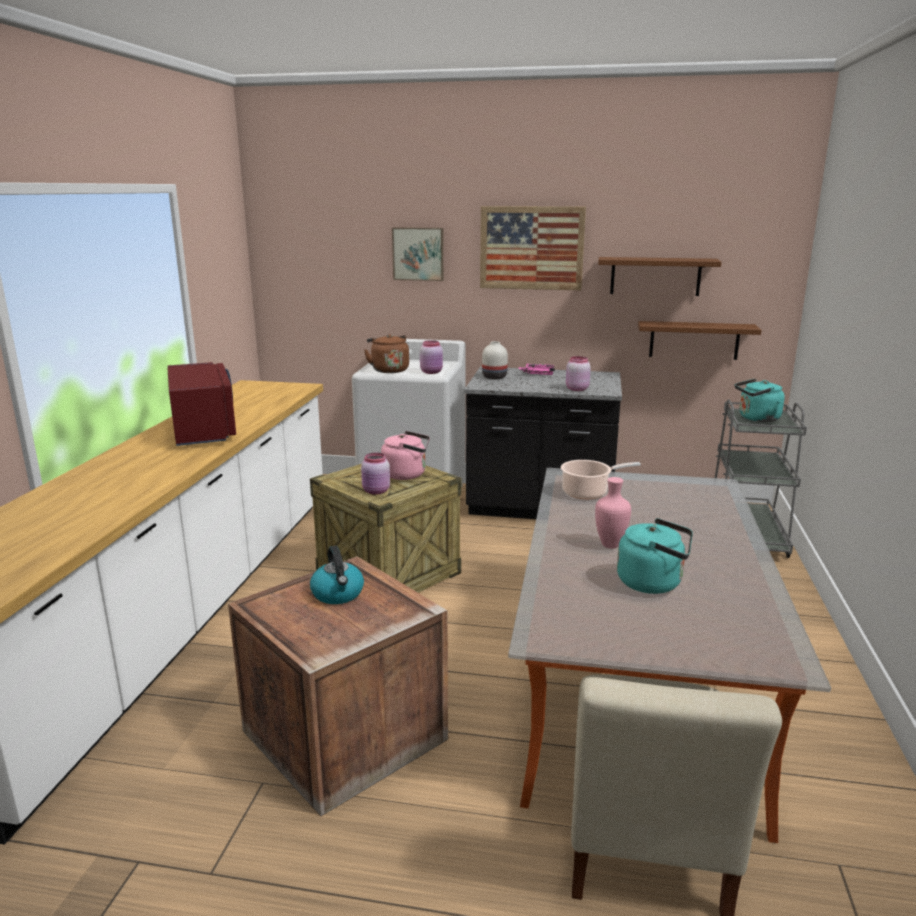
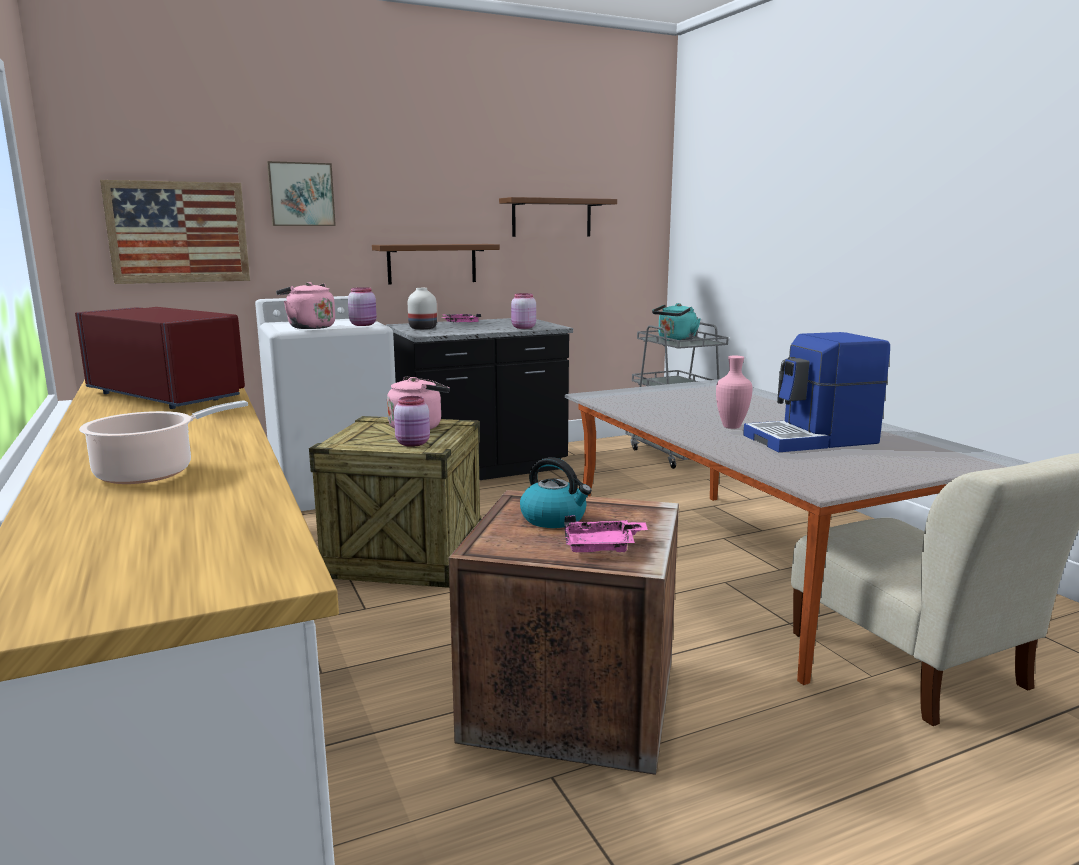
camera: 35 degrees left, 5 degrees down
brown kettle [364,334,409,373] -> pink kettle [276,282,335,329]
picture [480,206,586,290] -> picture moved to [100,180,250,284]
cooking pot [561,460,641,499] -> cooking pot moved to [79,400,248,484]
turquoise kettle [617,518,693,594] -> coffee machine [743,332,890,452]
brown shelf [638,321,761,360] -> brown shelf moved to [372,244,500,285]
none -> pink tray [564,515,648,552]

